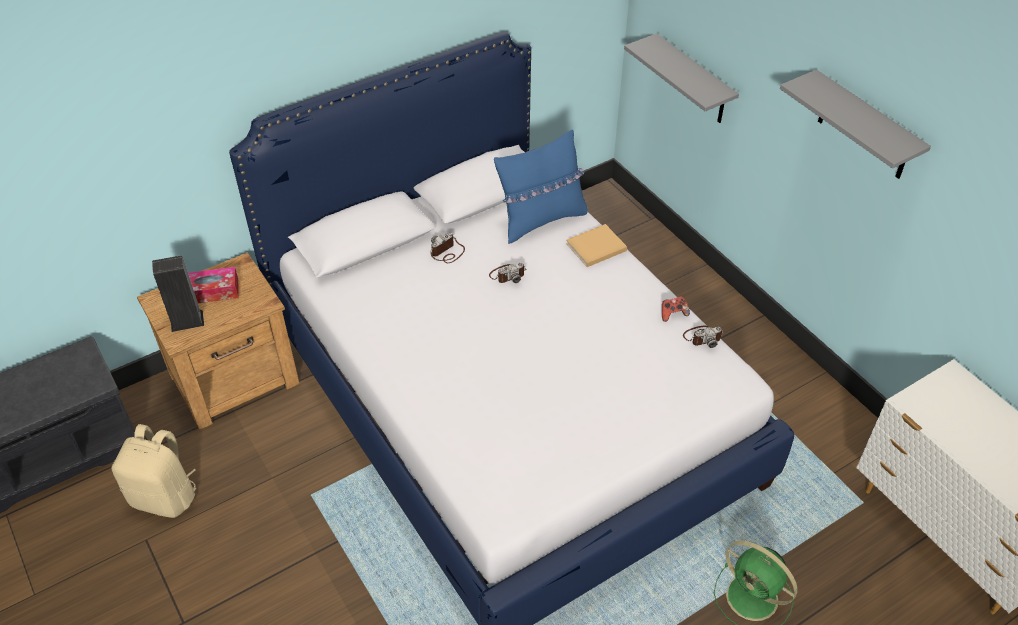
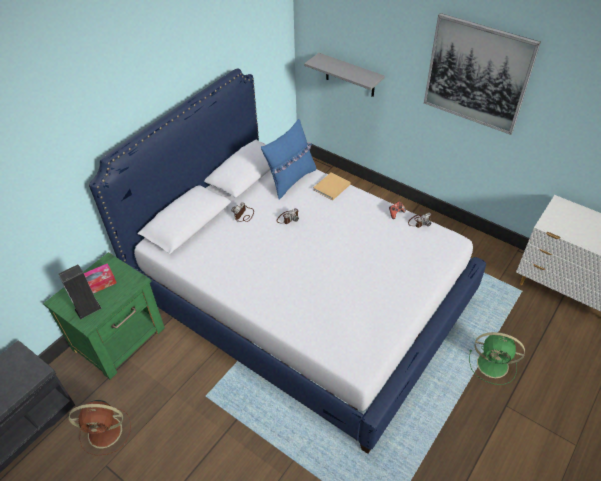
camera: 20 degrees left, 0 degrees up
beige backpack [111,424,196,518] -> brown fan [69,400,131,455]
brown nightstand [137,252,300,430] -> green nightstand [43,252,165,380]
grey shelf [780,69,931,179] -> picture [424,13,541,135]

